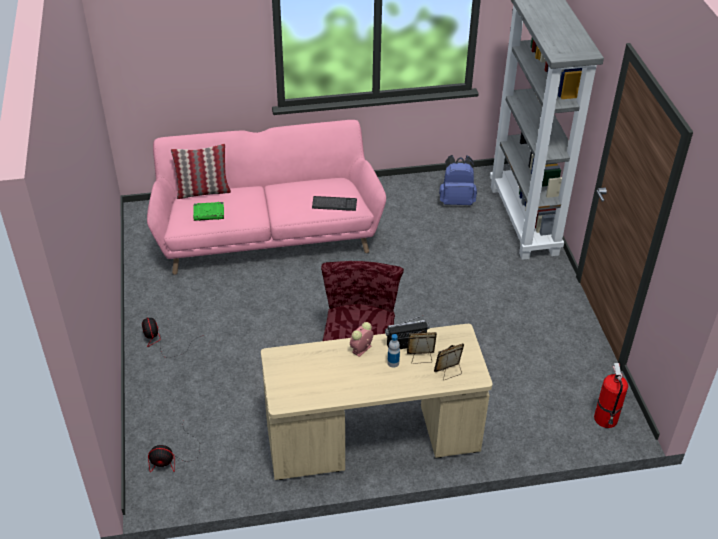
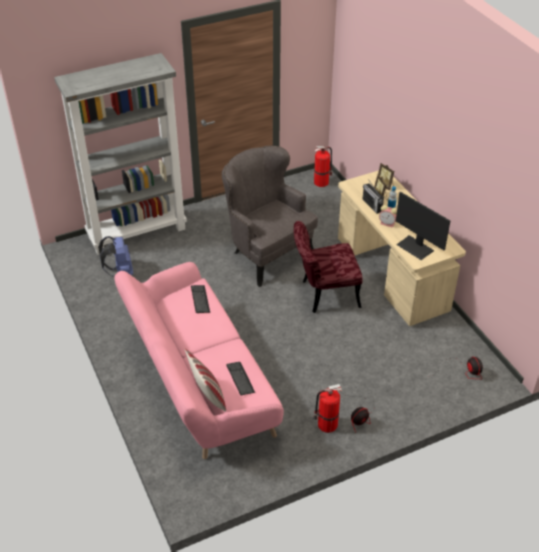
camera: 105 degrees left, 0 degrees up
green book [193,202,224,221] -> keyboard [226,362,255,396]
none -> grey armchair [222,146,318,287]
none -> fire extinguisher [313,384,342,433]
none -> monitor [396,192,450,260]

